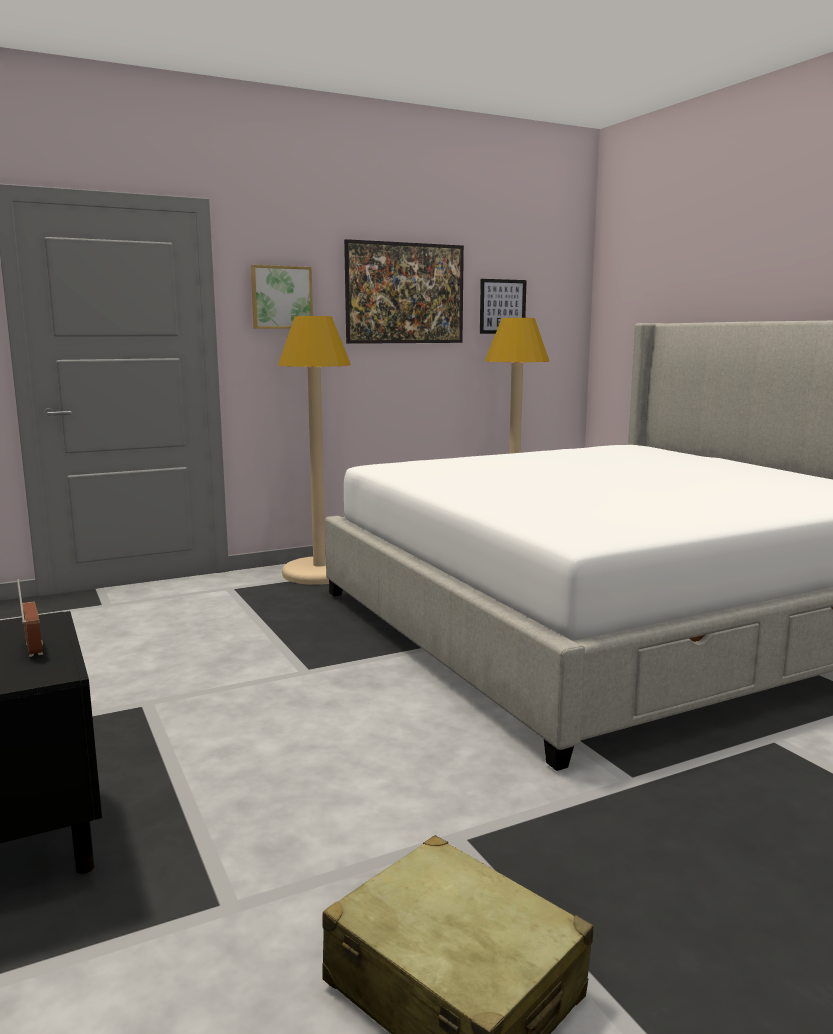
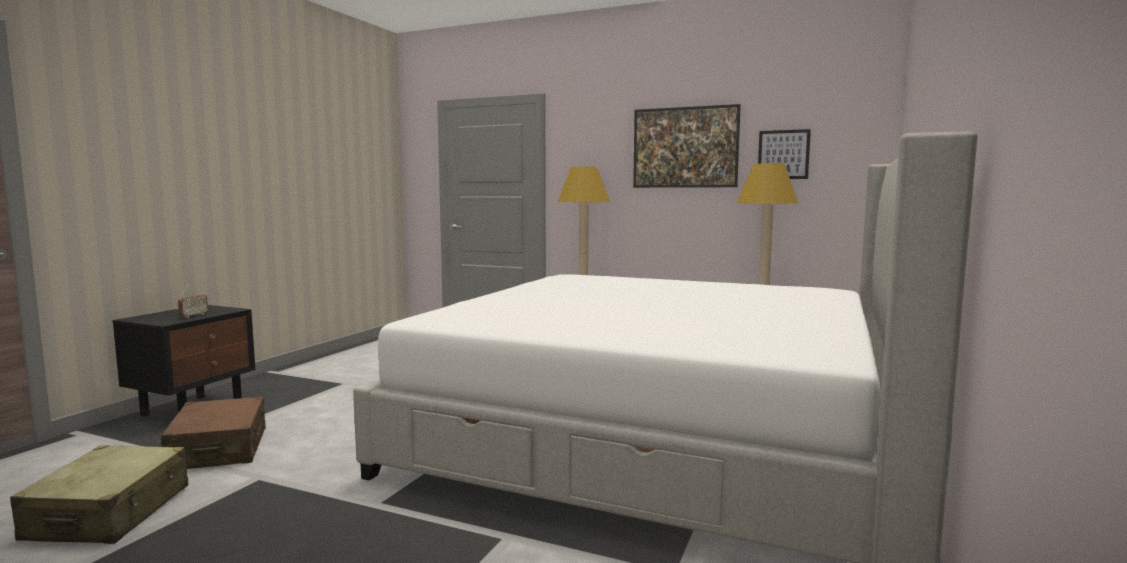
camera: 50 degrees right, 5 degrees down
picture [251,265,313,329] -> none
none -> brown suitcase [161,396,266,469]

